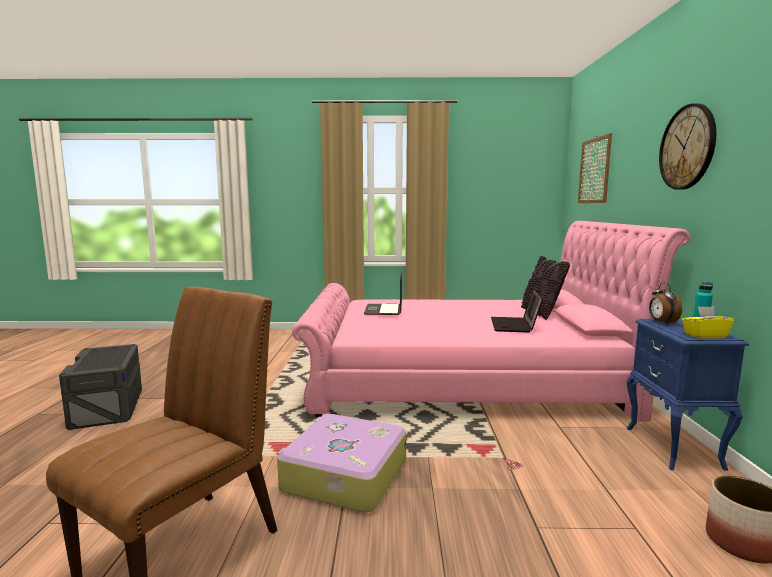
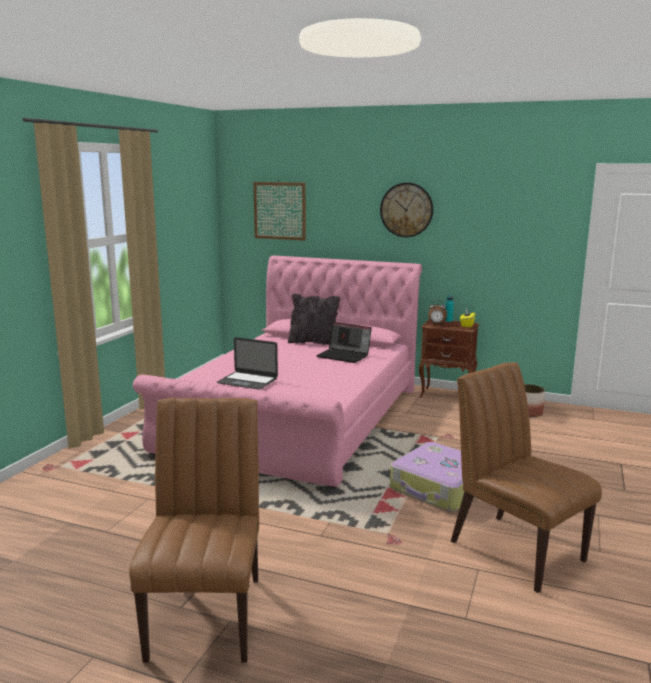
camera: 70 degrees left, 5 degrees up
grey storage box [59,344,142,430] -> brown chair [129,398,259,663]
blue nightstand [627,319,749,471] -> brown nightstand [419,319,479,398]

